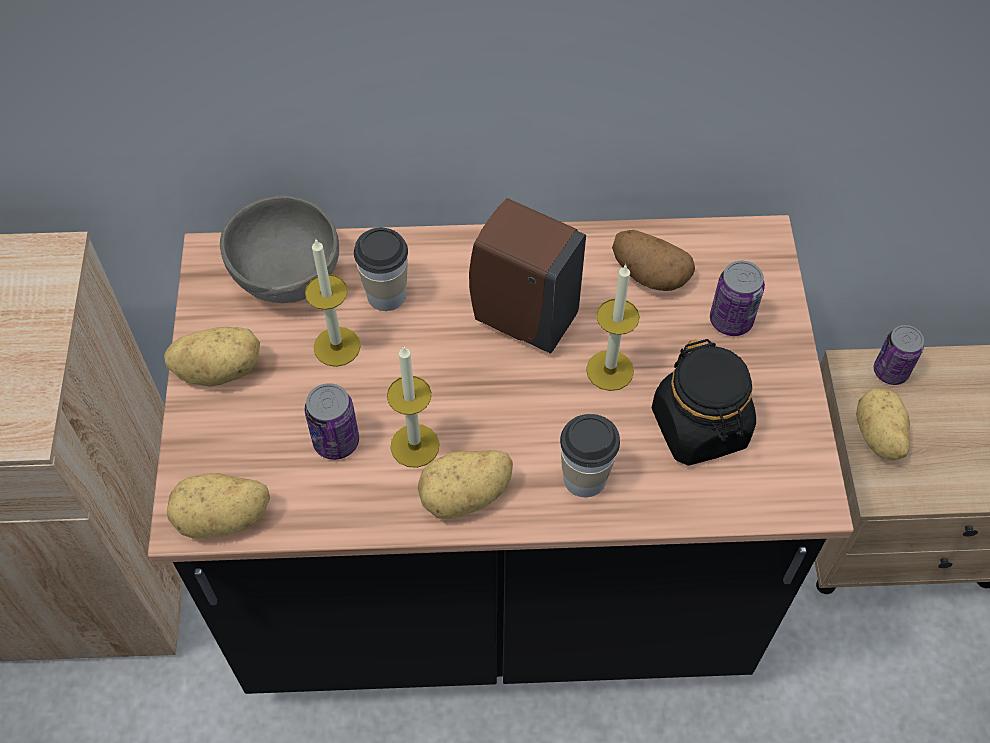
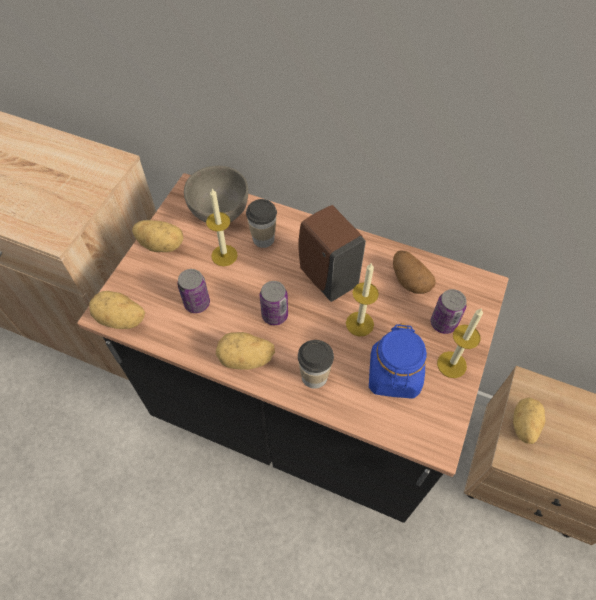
camera: 25 degrees right, 0 degrees up
candle [387,346,440,468] -> candle moved to [437,308,483,378]
black jar [652,339,756,466] -> blue jar [369,323,427,399]
can [874,325,924,385] -> can moved to [260,281,288,325]

